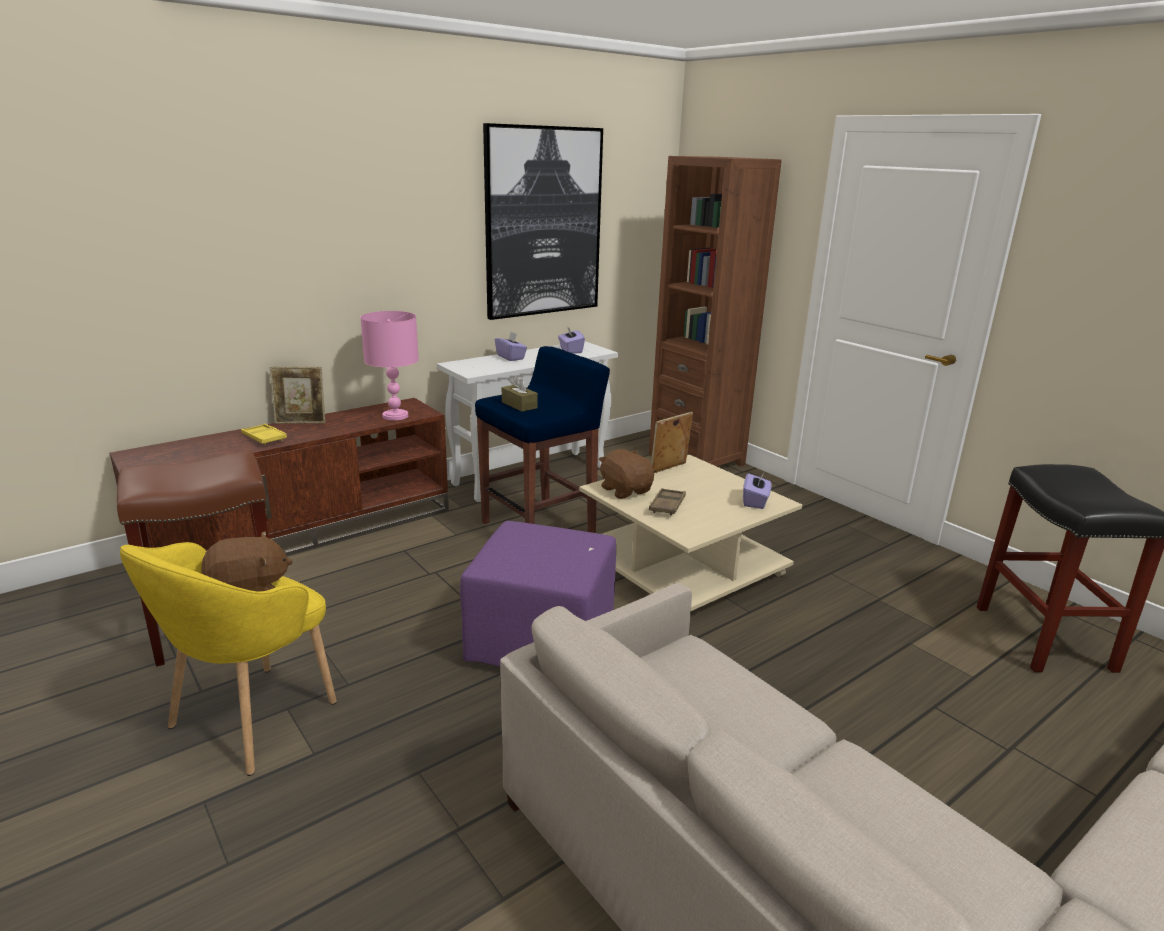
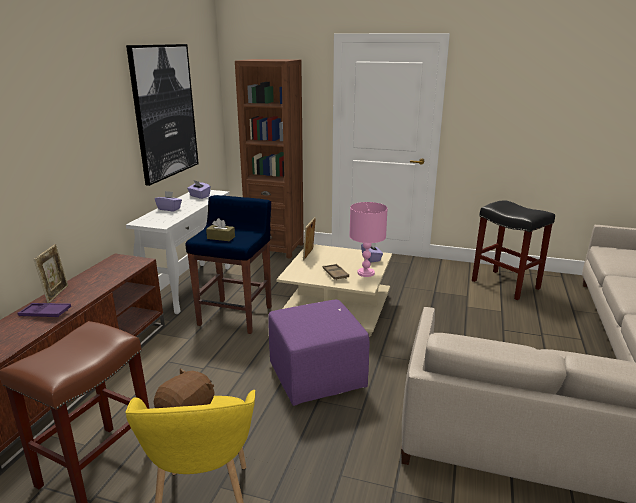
camera: 35 degrees left, 0 degrees up
yellow tray [241,424,287,445] -> purple tray [18,303,71,317]
picture frame [270,366,326,424] -> picture frame turned 45 degrees counterclockwise [34,244,68,303]
pink table lamp [361,311,419,421] -> pink table lamp moved to [349,202,388,277]
brown plush toy [599,449,654,499] -> none

